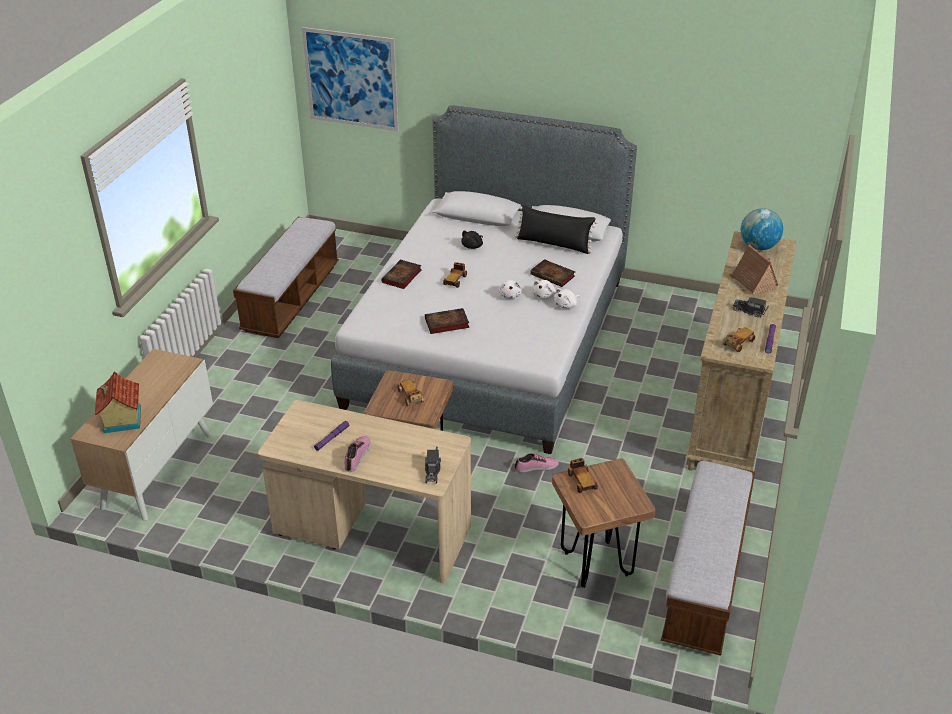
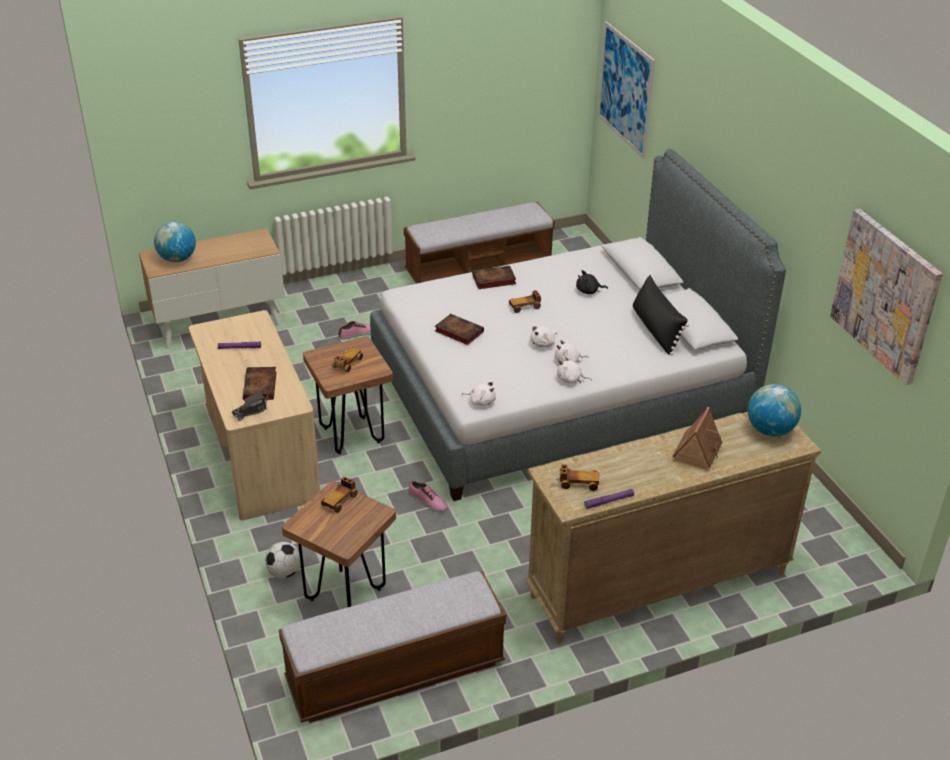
camera: 50 degrees right, 0 degrees up
toy house [95,371,141,433] -> globe [154,222,196,262]
shoe [344,436,371,472] -> shoe moved to [339,321,371,340]
book [530,259,575,287] -> book moved to [243,367,276,400]
toy truck [733,297,769,317] -> none
none -> football [265,542,301,578]
none -> white plush toy [462,382,496,406]
none -> picture [830,209,943,385]

